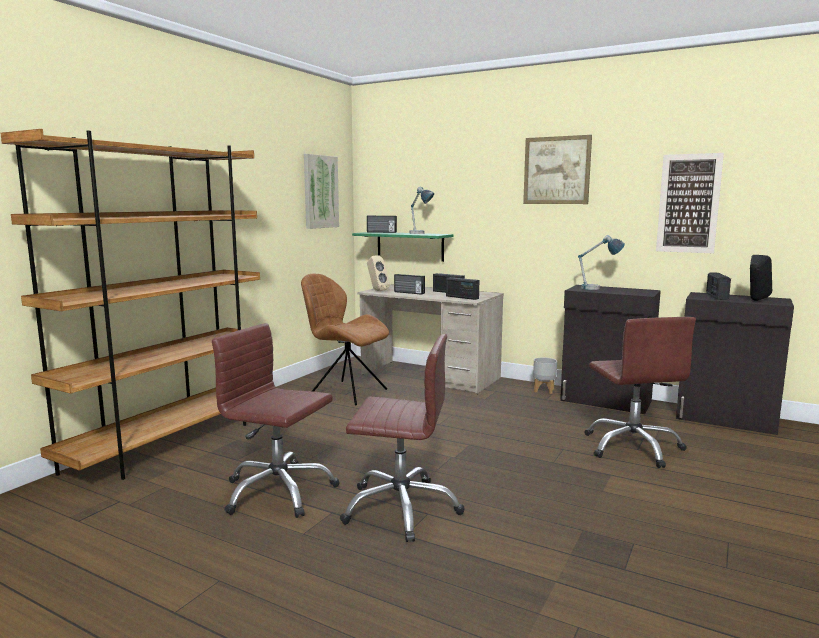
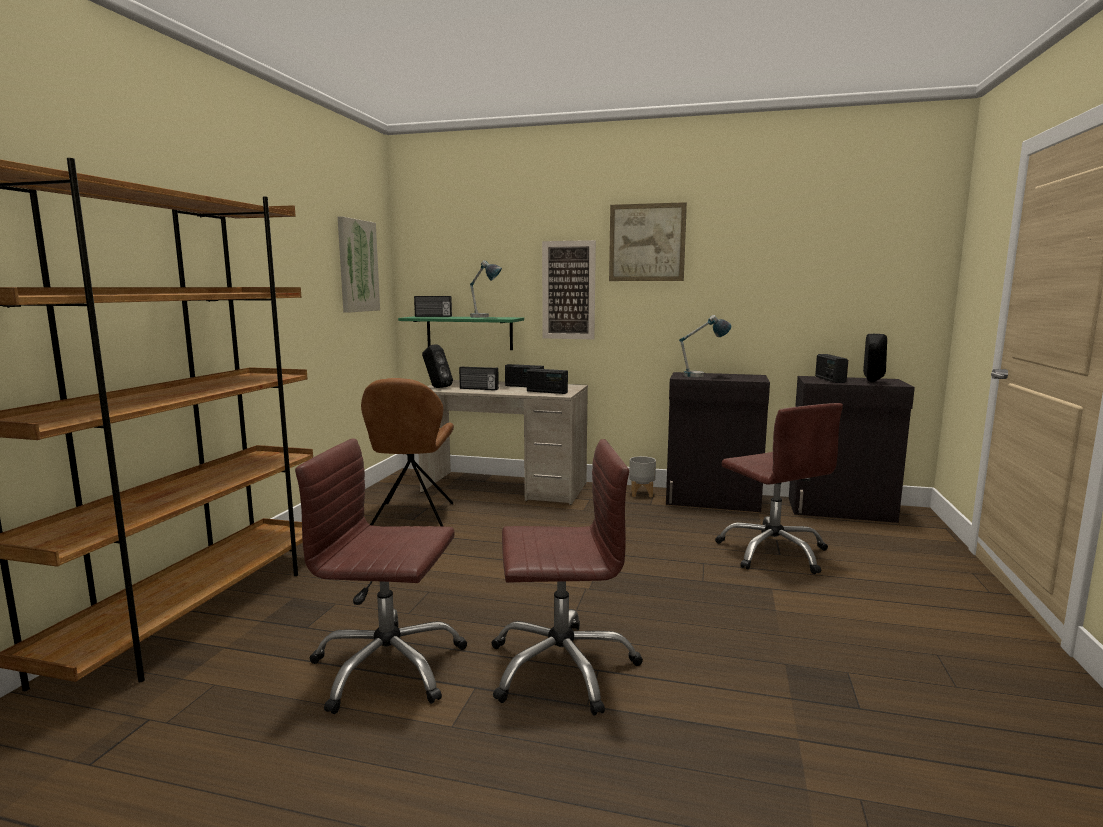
camera: 15 degrees left, 0 degrees up
brown chair [301,274,389,405] -> brown chair turned 105 degrees counterclockwise [361,378,454,527]
beige speaker [367,255,390,291] -> black speaker [422,345,453,388]
picture [656,153,724,253] -> picture moved to [542,240,596,339]

